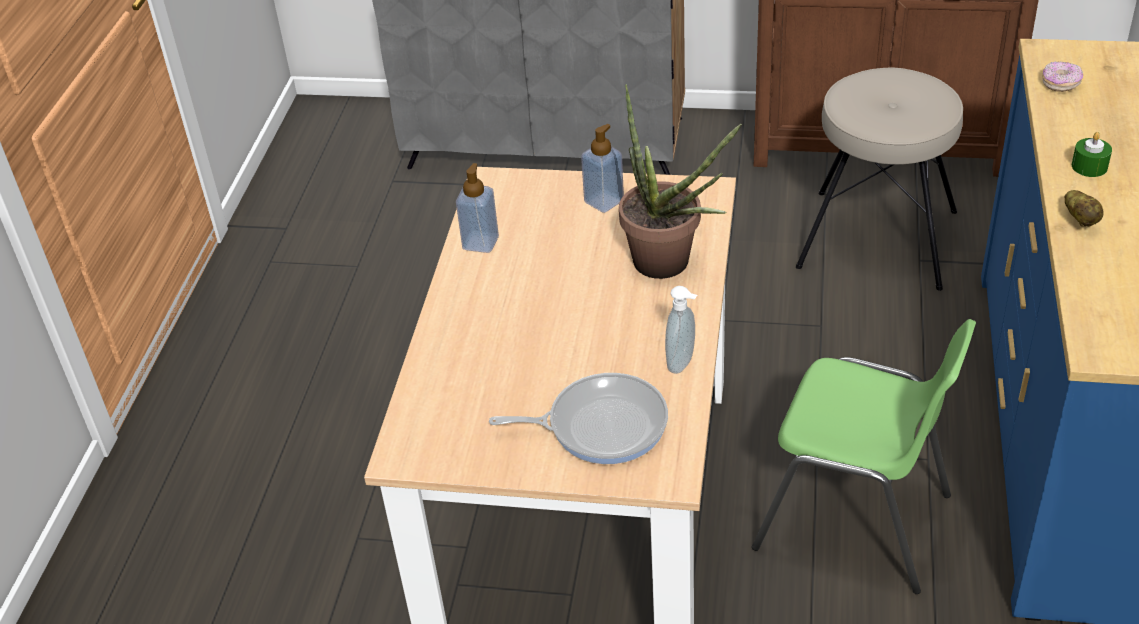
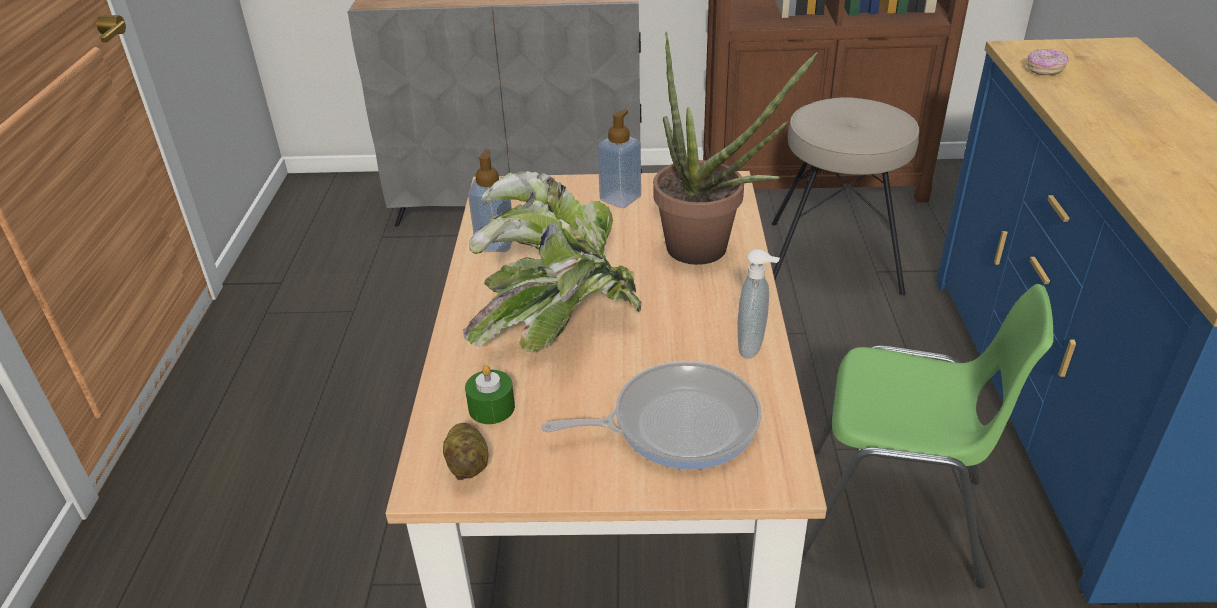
camera: 10 degrees left, 5 degrees down
potato [1064,190,1104,227] -> potato moved to [443,423,488,480]
green candle [1072,132,1112,177] -> green candle moved to [465,365,515,424]
none -> potted plant [463,171,641,352]

